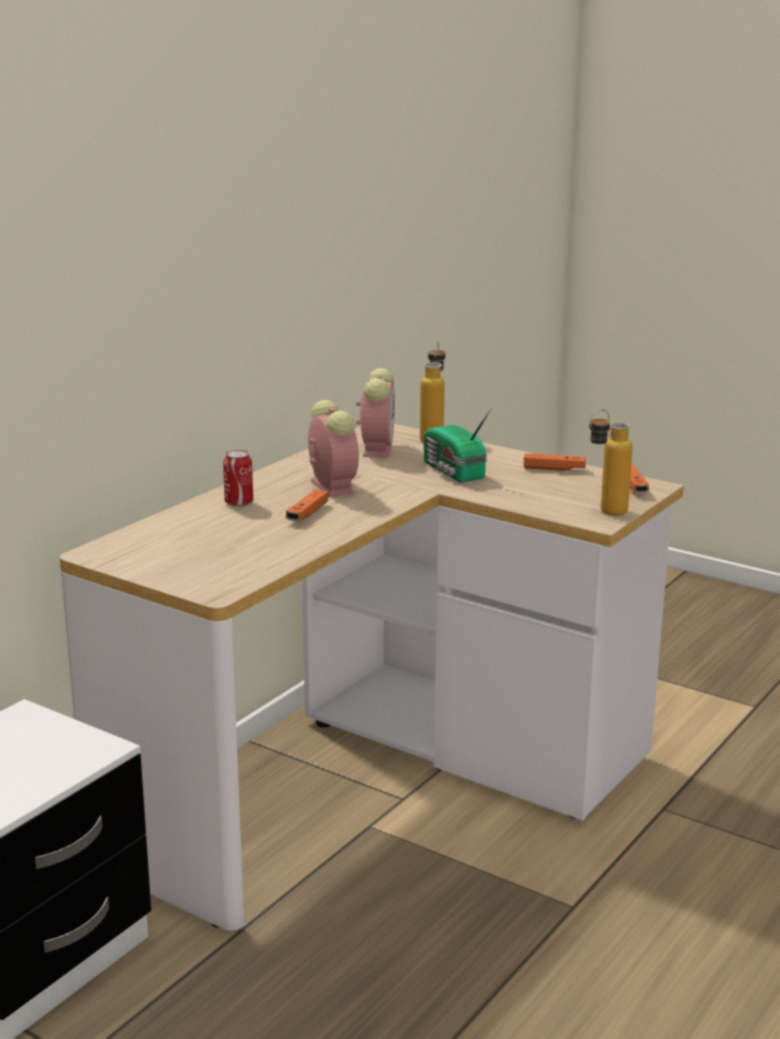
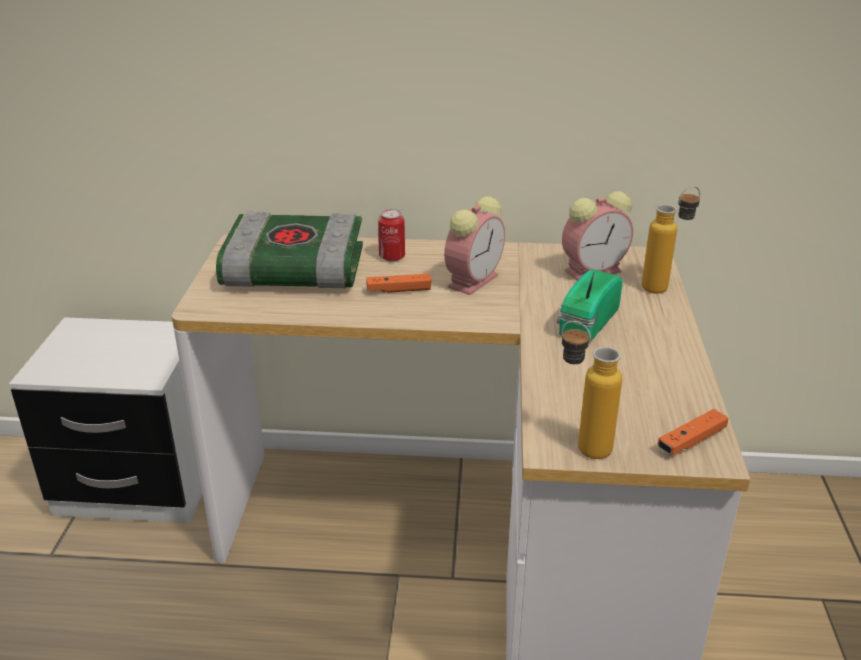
camera: 60 degrees right, 10 degrees up
orange game controller [524,453,586,471] -> none
none -> book [216,212,363,288]

